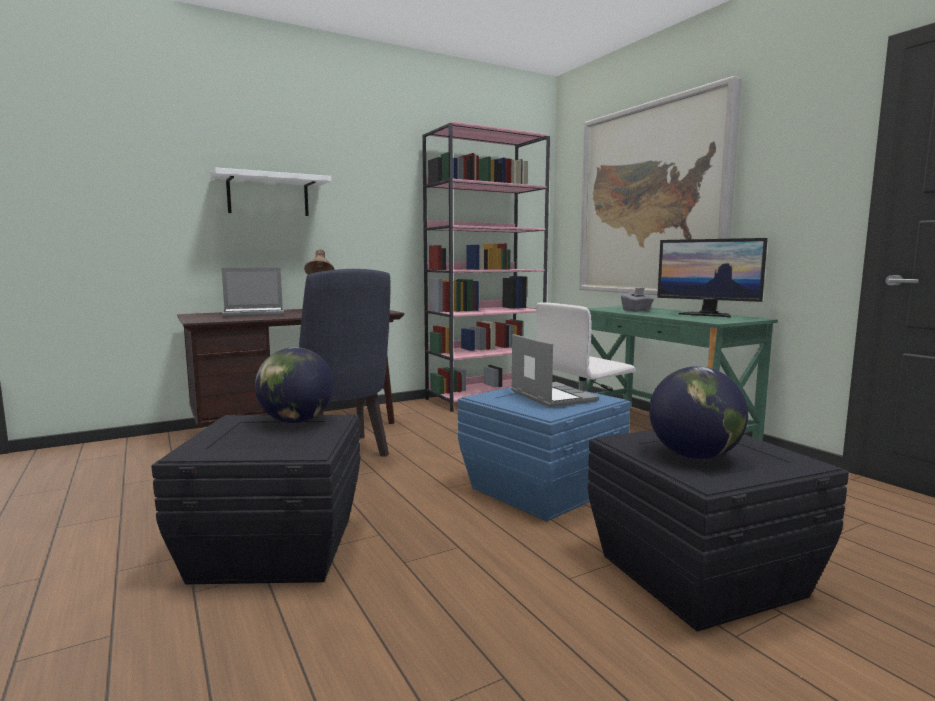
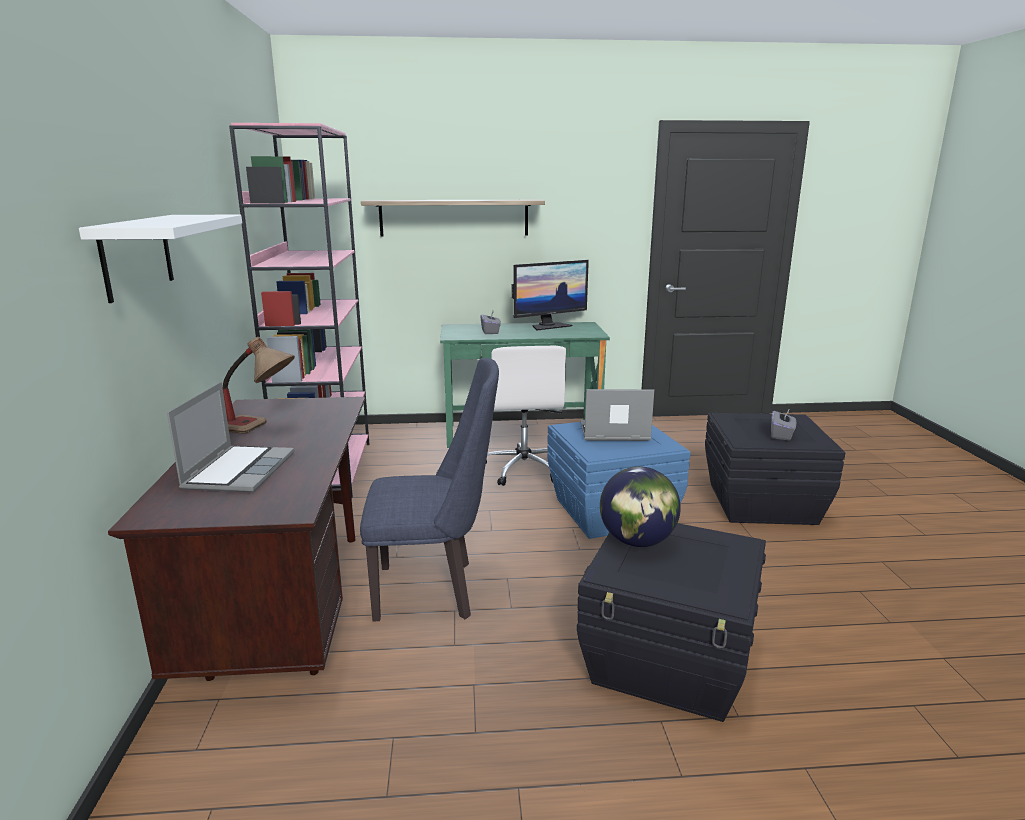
camera: 65 degrees left, 10 degrees up
picture [579,76,742,295] -> shelf [361,200,545,236]
globe [649,366,748,459] -> grey tissue box [771,410,796,440]

